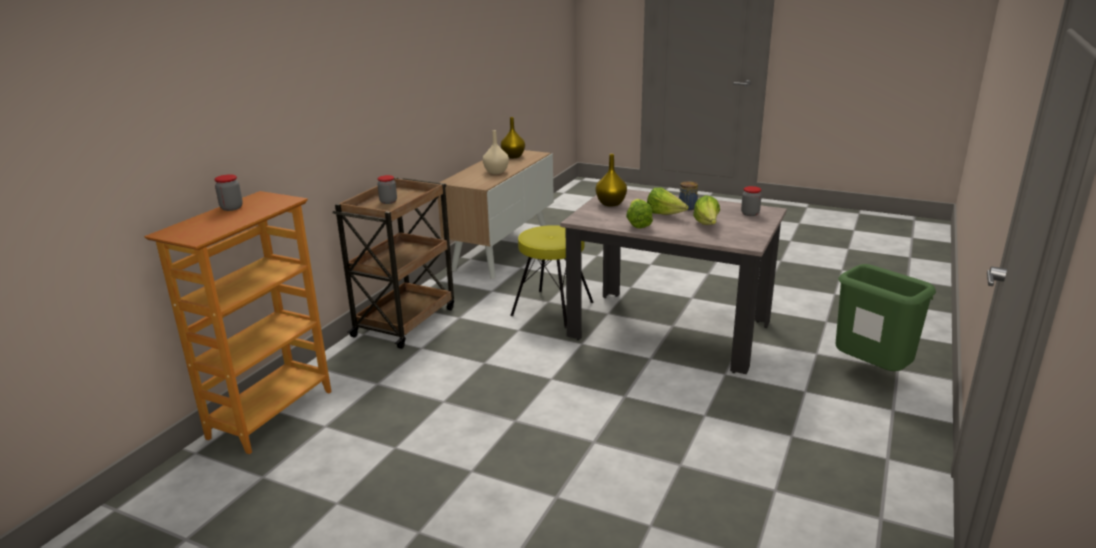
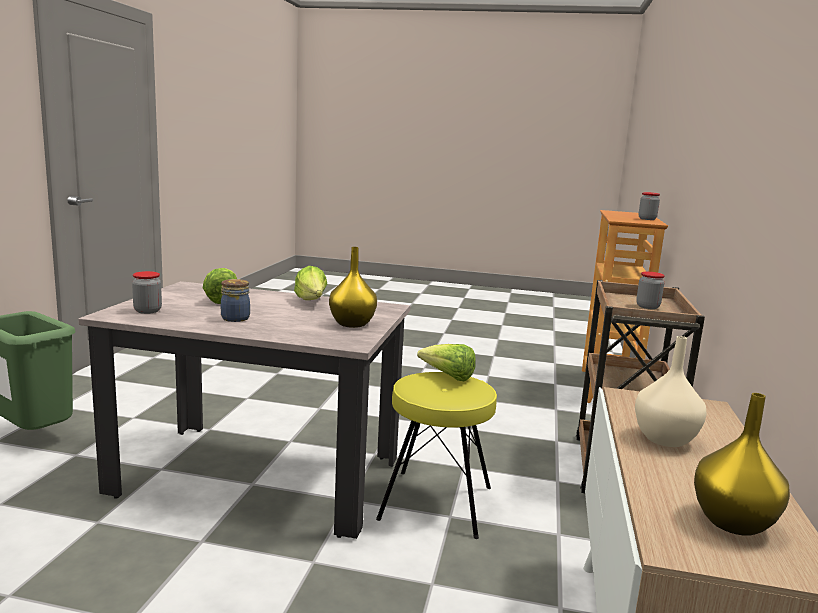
camera: 165 degrees right, 10 degrees down
lettuce [647,188,689,215] -> lettuce moved to [417,344,476,381]

